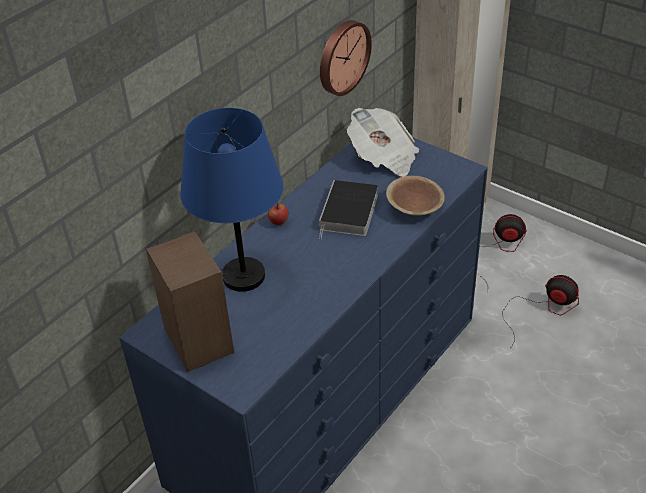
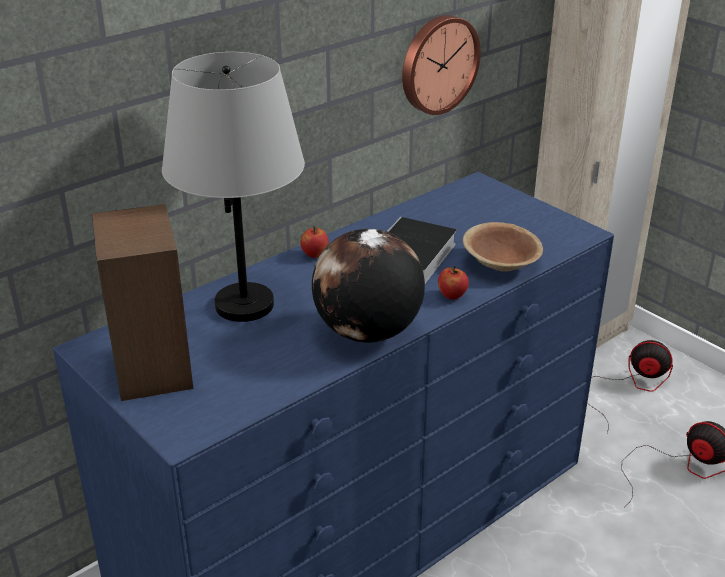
camera: 10 degrees right, 10 degrees down
blue table lamp [180,108,284,292] -> grey table lamp [162,52,305,322]
newspaper [347,108,419,177] -> none
none -> globe [312,228,425,343]
none -> apple [438,266,469,300]

